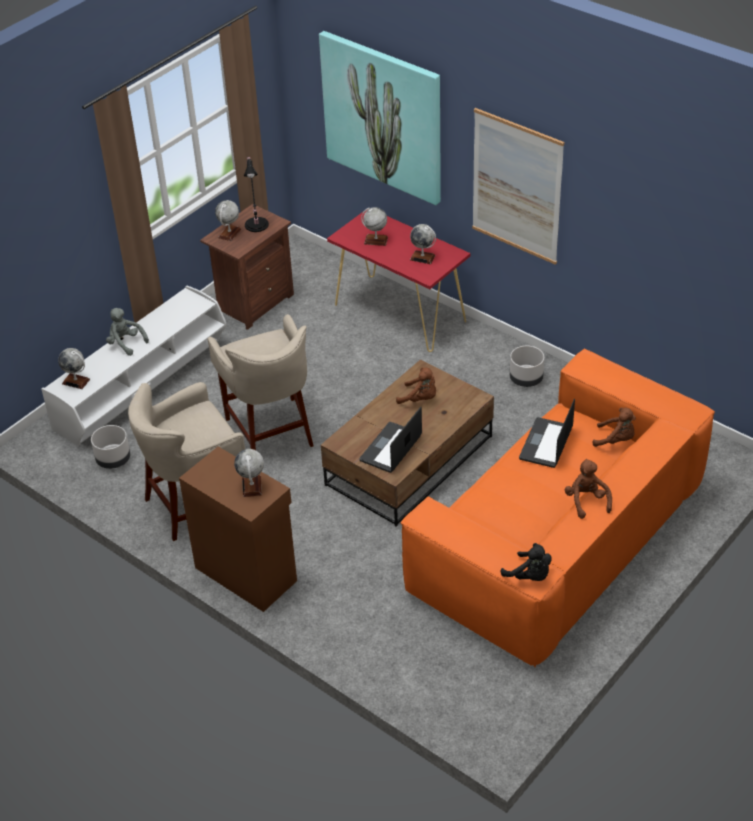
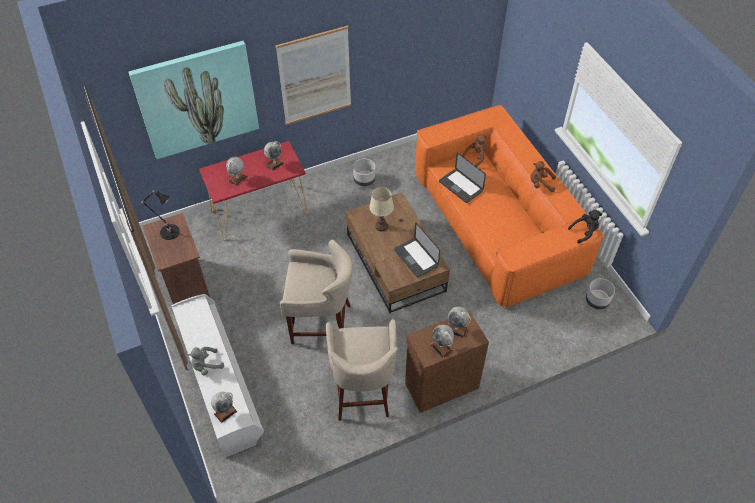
camera: 65 degrees left, 10 degrees up
grey planter [91,425,130,469] -> grey planter moved to [586,278,615,310]
globe [215,200,241,241] -> globe moved to [430,325,454,358]
brown plush toy [396,367,436,404] -> beige table lamp [369,187,394,231]

